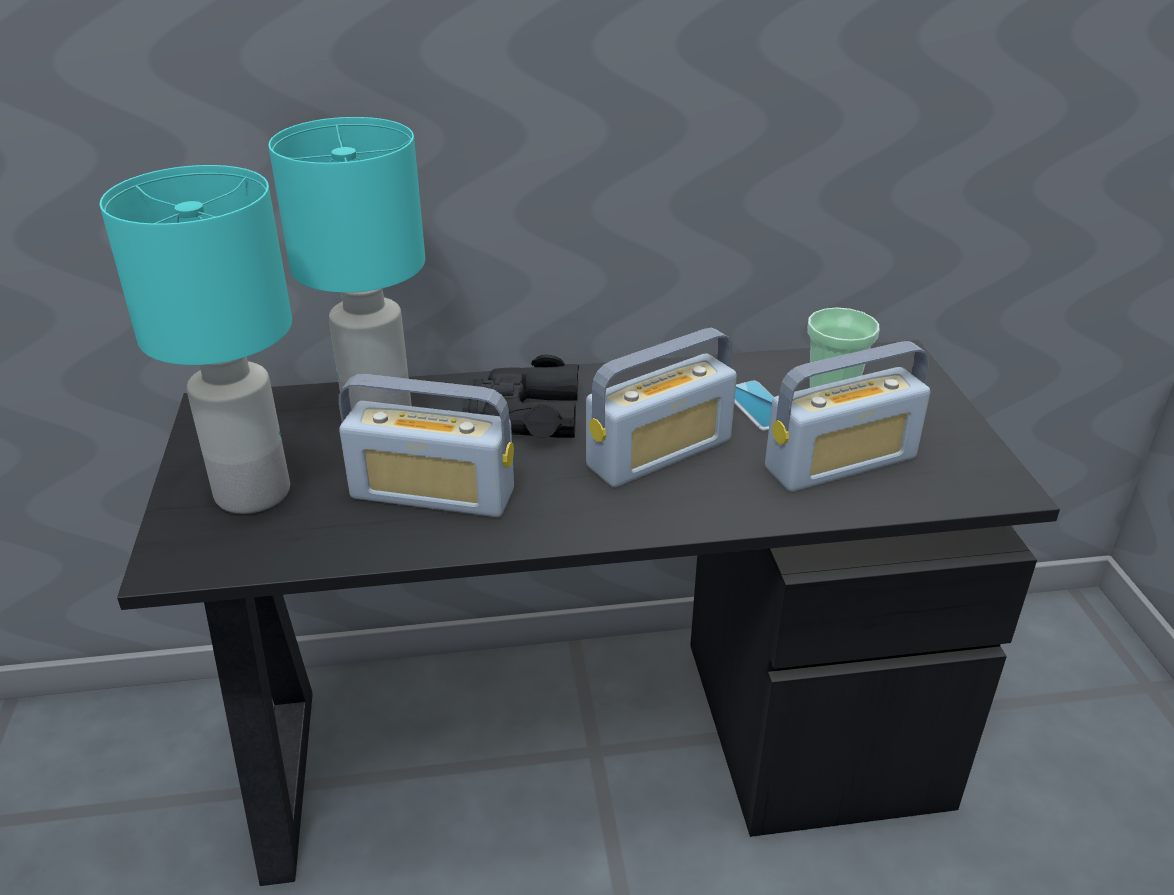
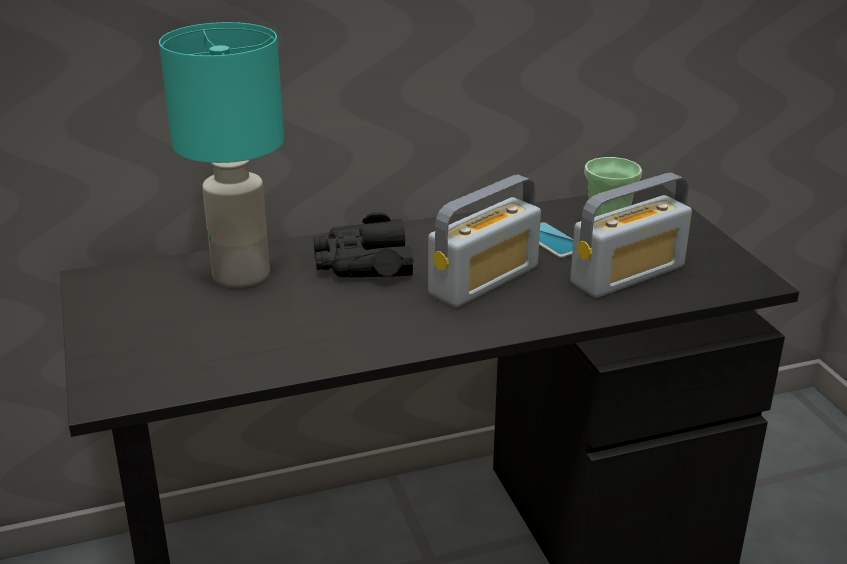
camera: 10 degrees left, 5 degrees down
turquoise table lamp [99,165,292,514] -> none
radio [339,374,514,517] -> none

